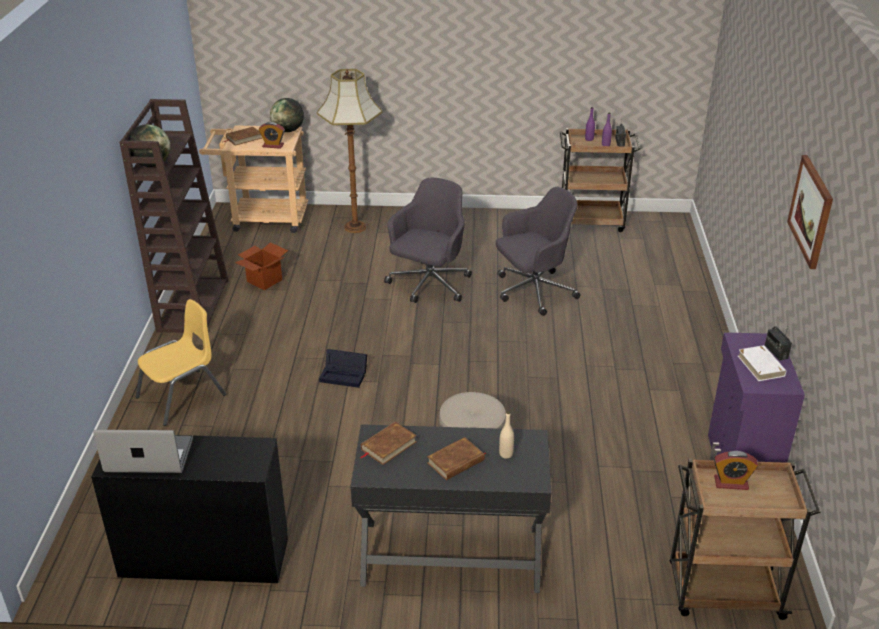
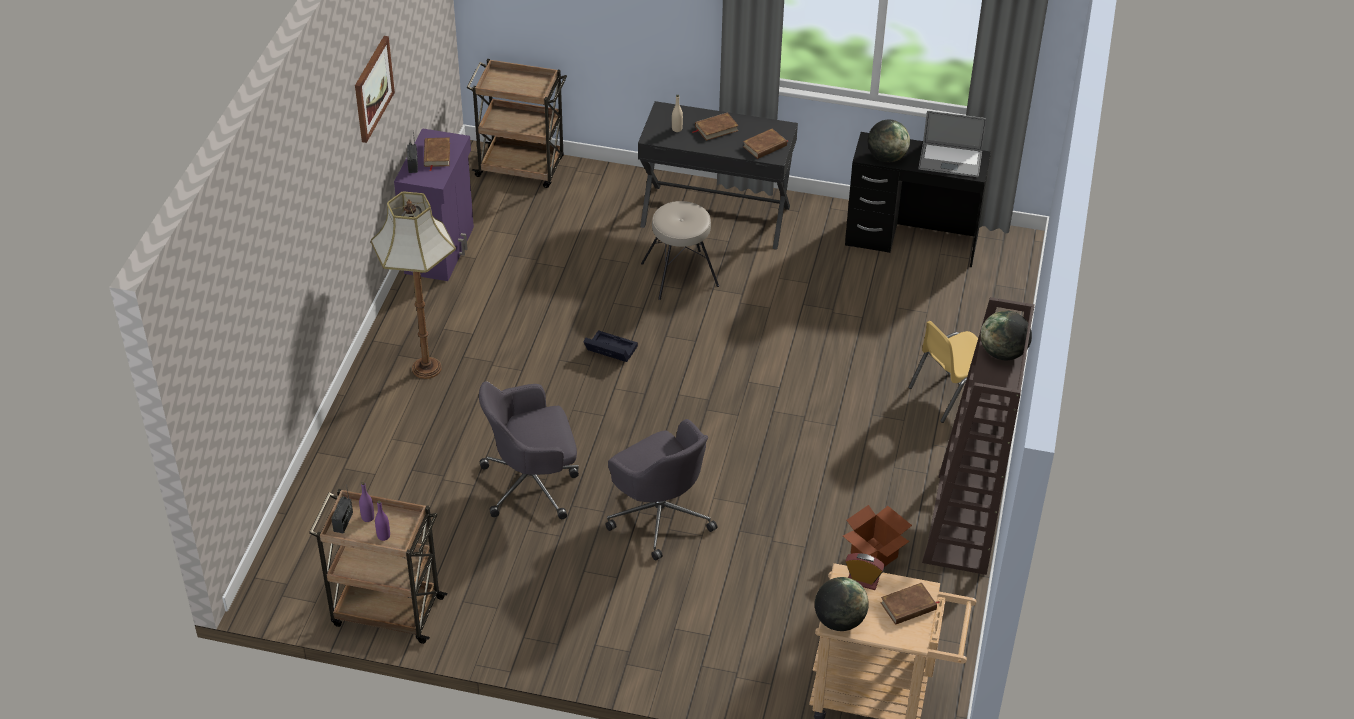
camera: 170 degrees left, 10 degrees up
floor lamp [317,69,382,233] -> floor lamp moved to [371,191,456,379]
black storage box [319,349,367,388] -> black storage box moved to [584,330,638,362]
grey office chair [384,178,472,303] -> grey office chair turned 75 degrees counterclockwise [605,419,717,561]
alarm clock [714,451,758,490] -> none
white book [737,345,786,381] -> brown book [424,138,450,171]
none -> globe [868,119,910,162]

